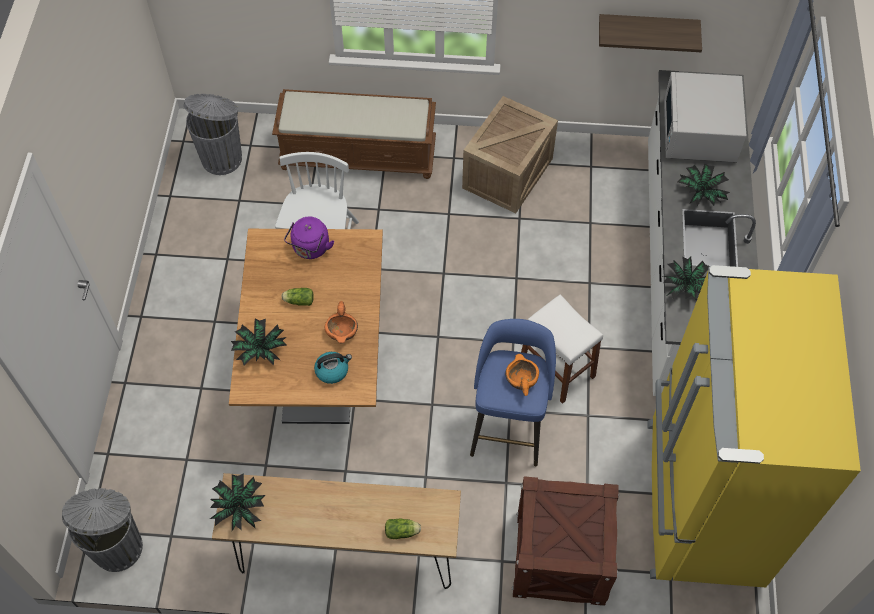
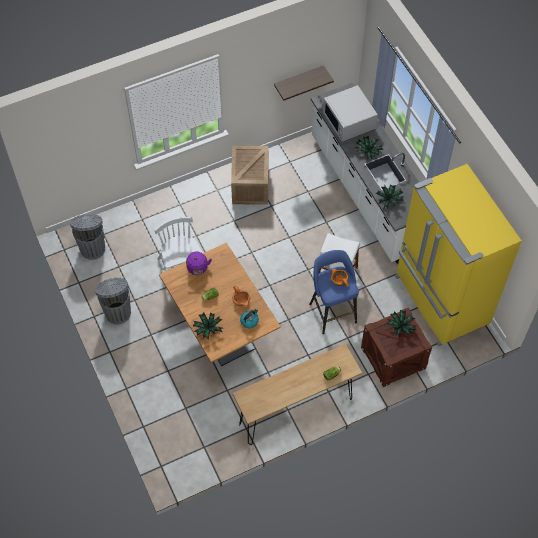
camera: 30 degrees left, 0 degrees up
grey trash can [62,488,143,572] -> grey trash can moved to [95,278,131,324]
potted plant [210,473,265,531] -> potted plant moved to [387,310,416,337]
brown bench [272,89,436,179] -> none

